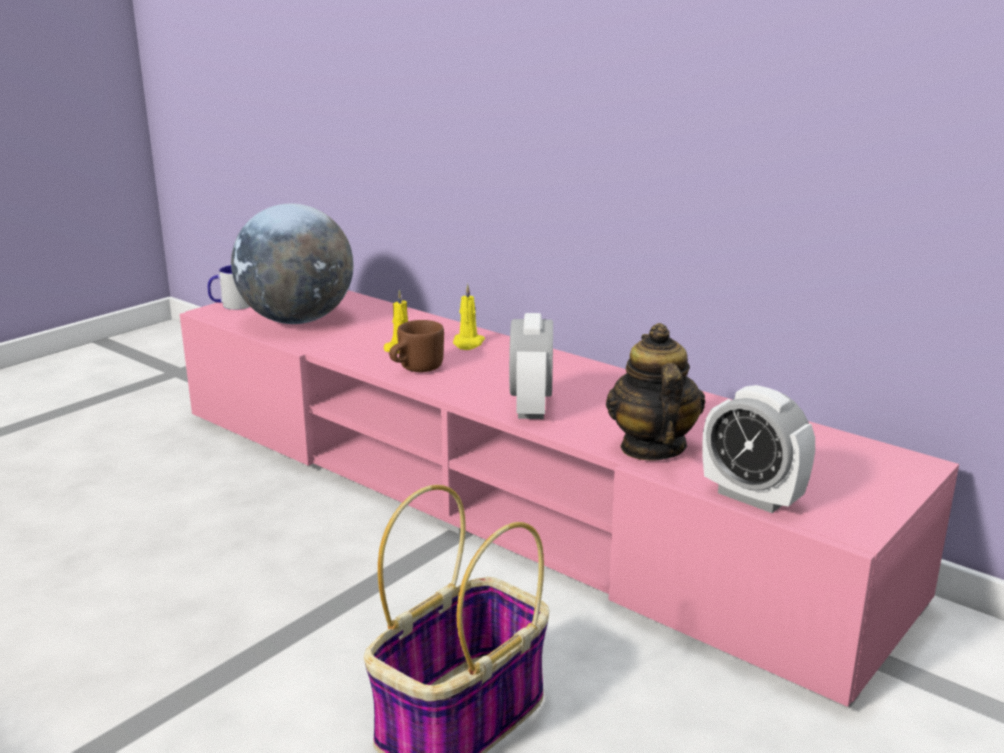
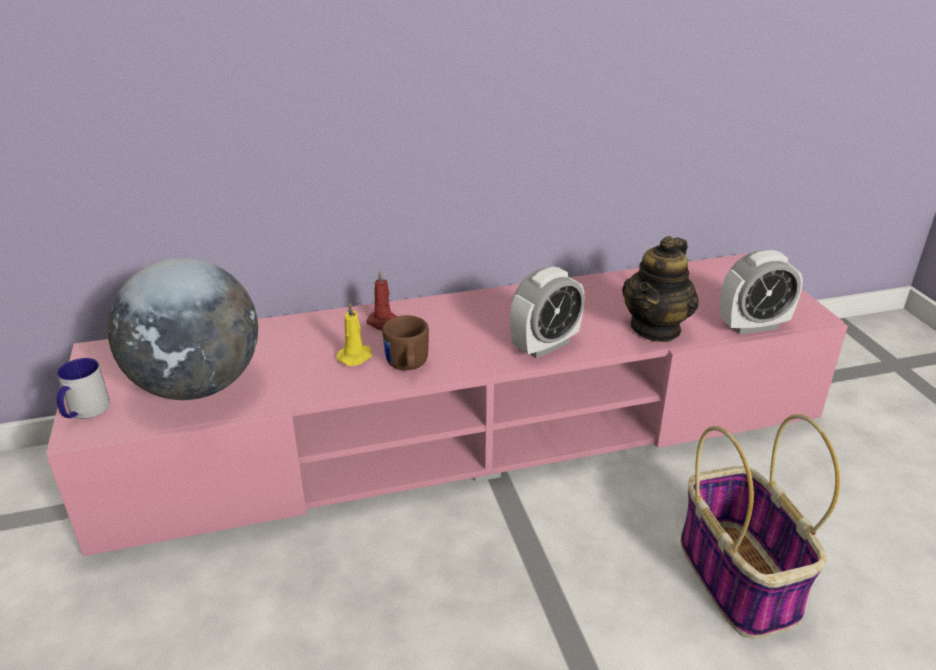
camera: 55 degrees left, 10 degrees up
yellow candle [453,284,485,350] -> red candle [366,271,397,330]
alarm clock [509,313,553,419] -> alarm clock turned 105 degrees clockwise [510,267,584,358]
teapot [606,323,705,461] -> teapot turned 90 degrees counterclockwise [622,236,699,342]

